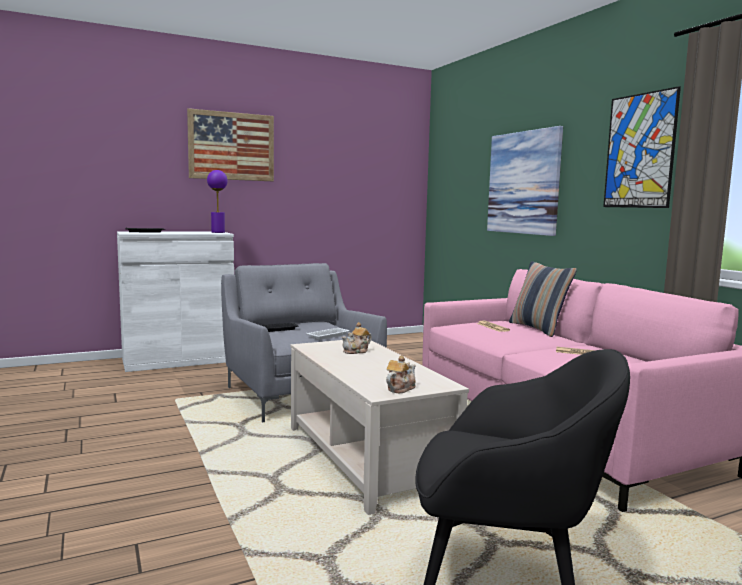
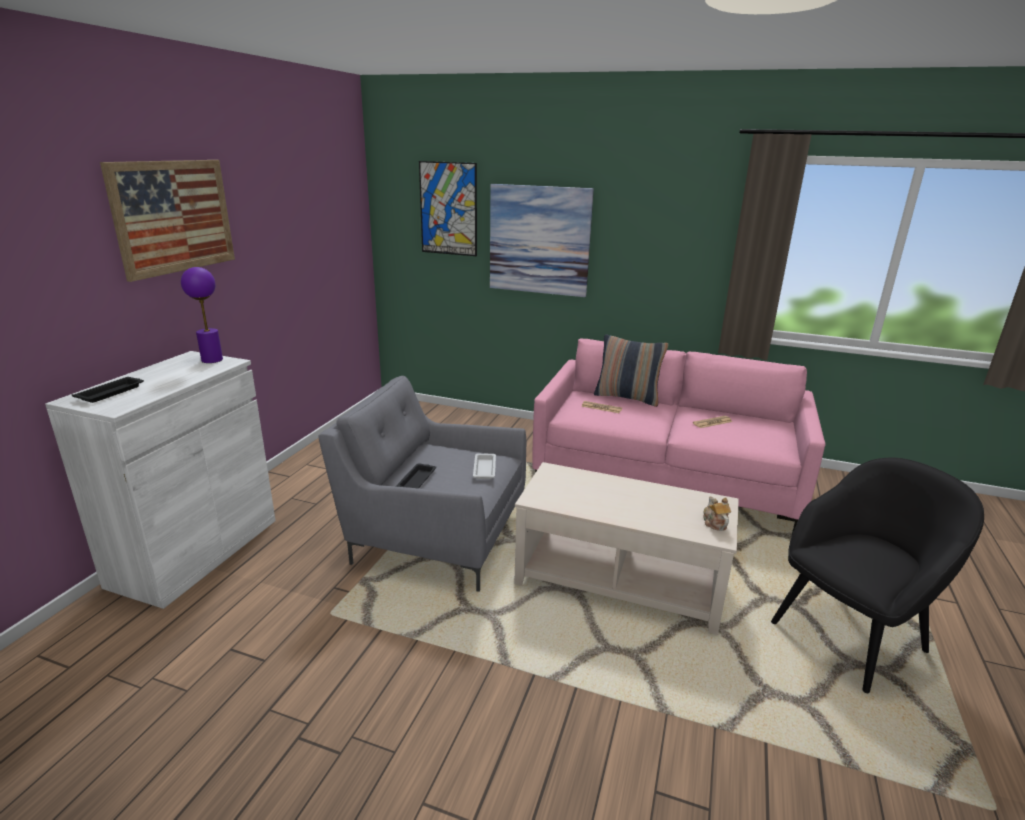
camera: 45 degrees left, 15 degrees up
teapot [341,322,372,354] -> none
picture [603,86,681,208] -> picture moved to [419,161,477,256]

